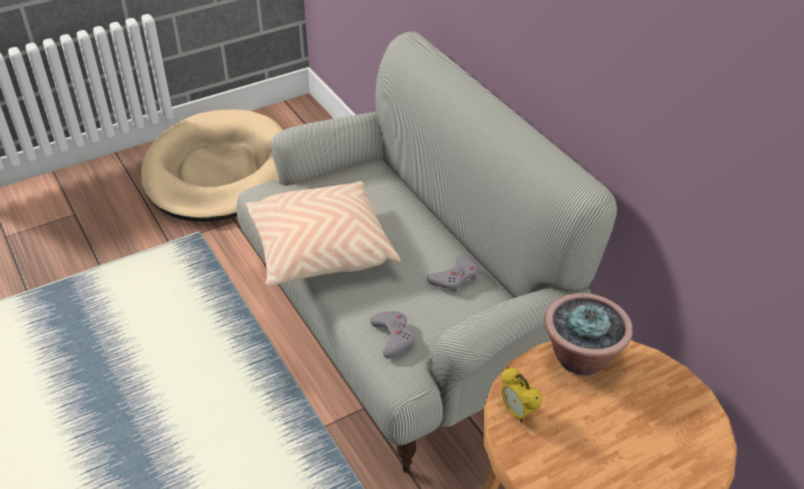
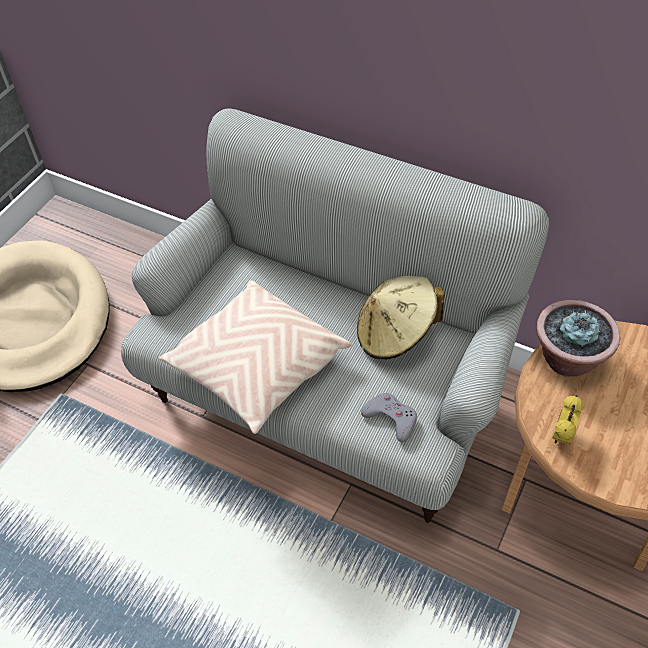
camera: 30 degrees left, 10 degrees up
grey game controller [427,255,478,292] -> beige hat [357,276,444,359]
alarm clock [501,367,542,422] -> alarm clock turned 90 degrees clockwise [552,395,584,445]

